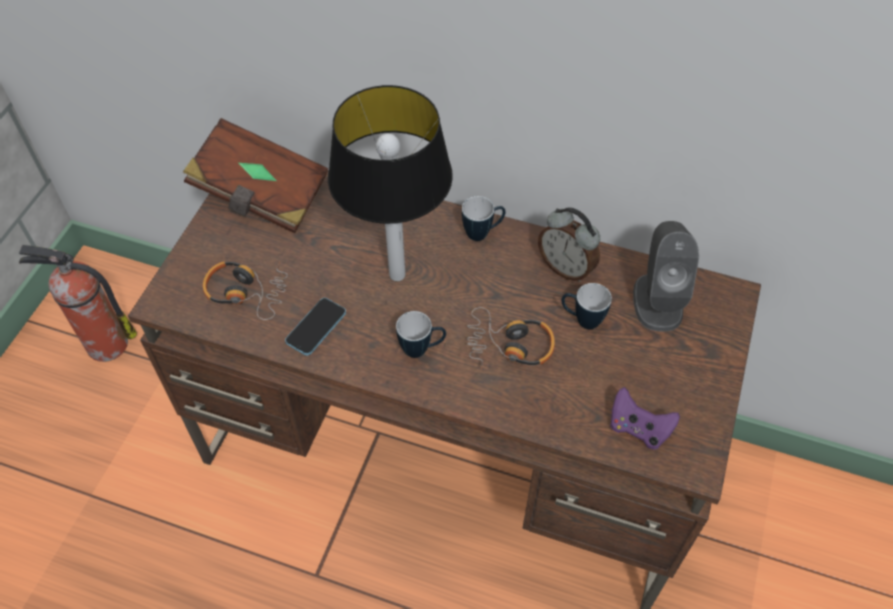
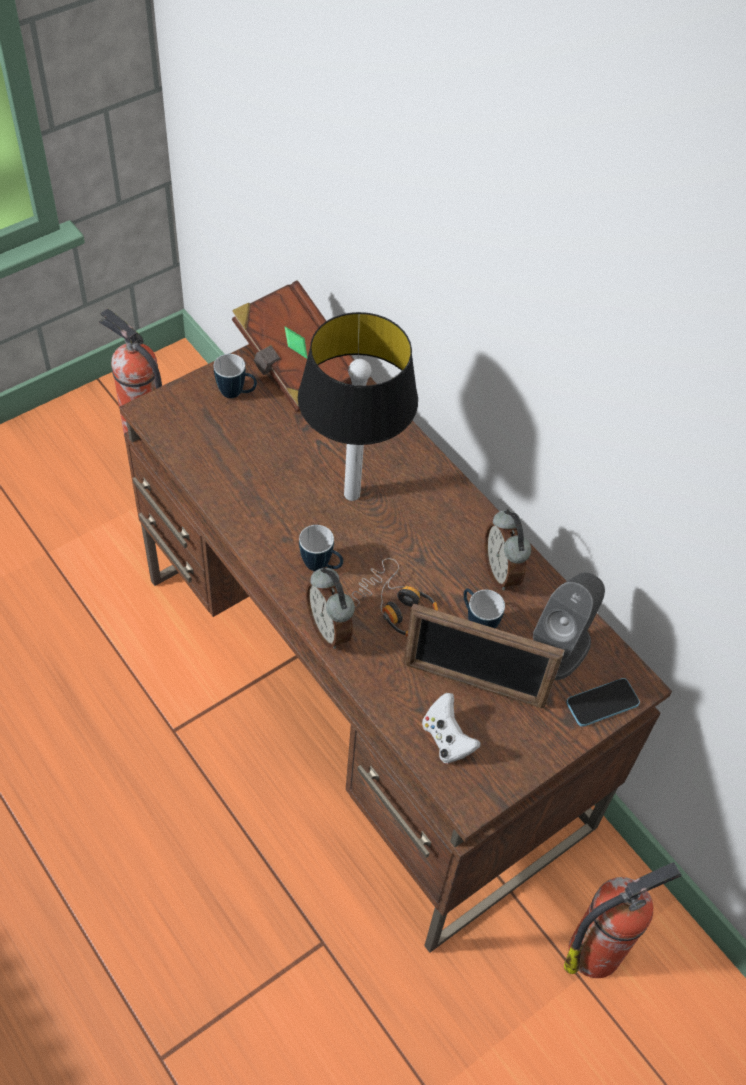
camera: 30 degrees right, 0 degrees up
headphones [203,262,288,320] -> none
phone [285,298,346,356] -> phone moved to [566,678,640,727]
mug [462,196,506,241] -> mug moved to [214,354,257,398]
purple game controller [610,387,680,449] -> white game controller [422,693,481,764]
none -> alarm clock [306,567,355,649]
none -> picture frame [403,603,565,709]
none -> fire extinguisher [564,862,682,978]

